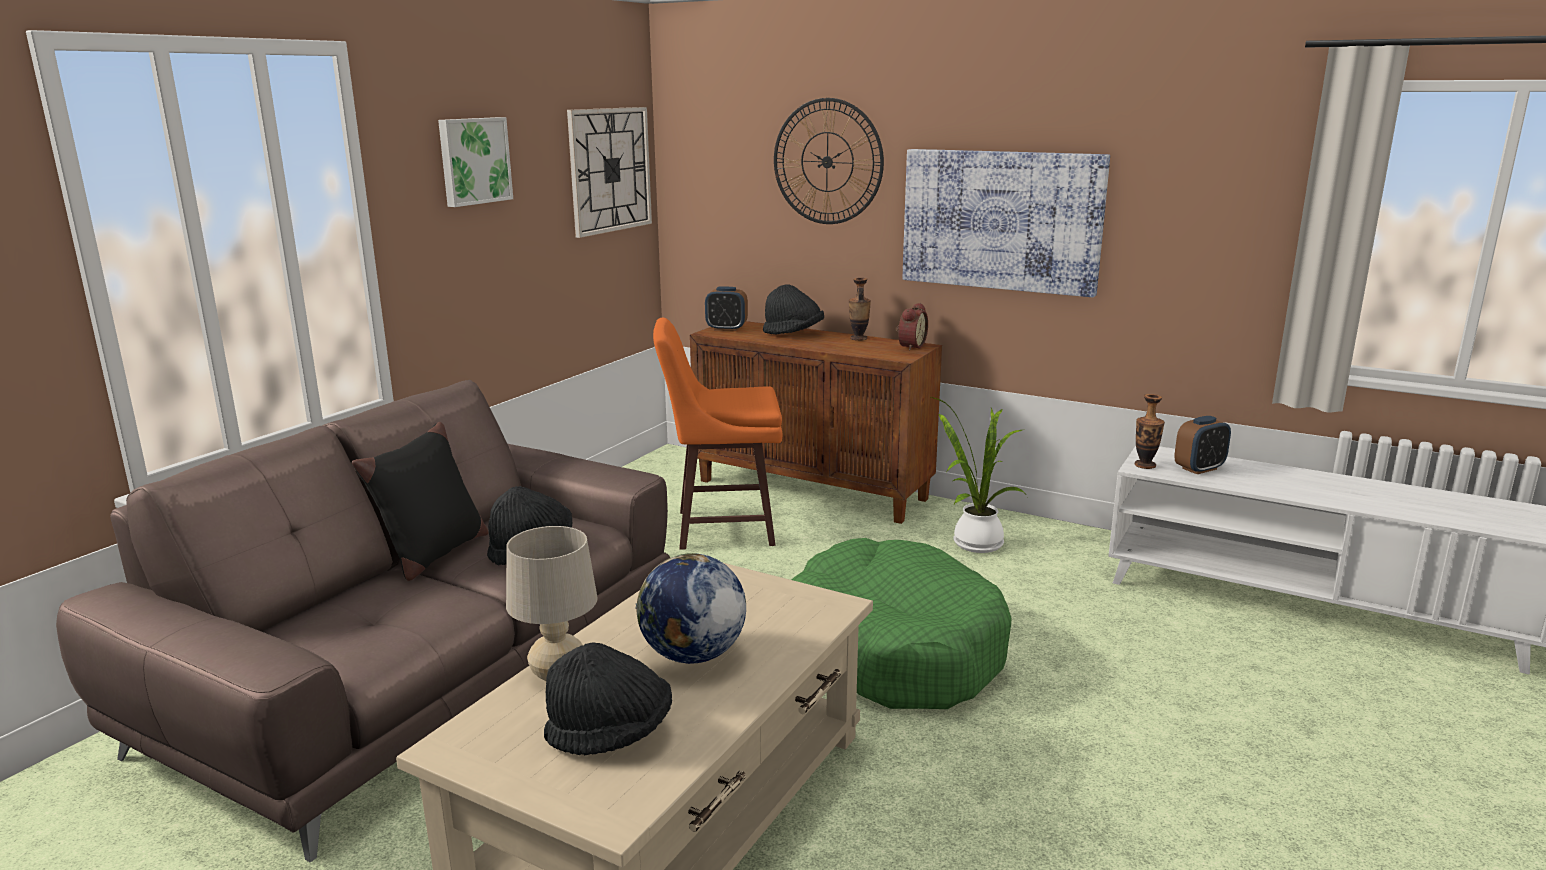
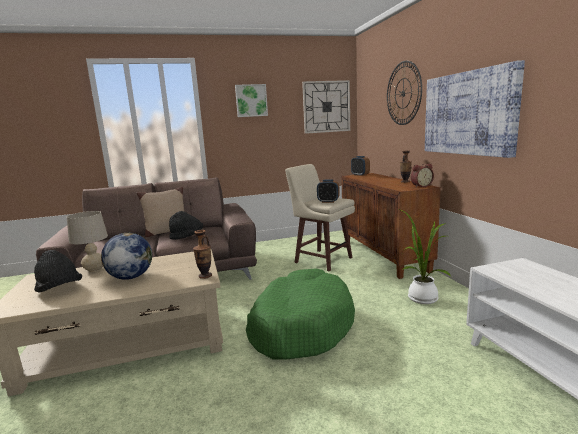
camera: 45 degrees right, 5 degrees down
black pillow [352,422,489,581] -> beige pillow [136,187,185,237]
orange stool [653,318,783,550] -> beige stool [285,164,355,271]
black hat [763,284,824,334] -> none
vase [1135,394,1165,469] -> vase moved to [193,230,212,279]
alarm clock [1174,416,1231,474] -> alarm clock moved to [317,179,340,203]

